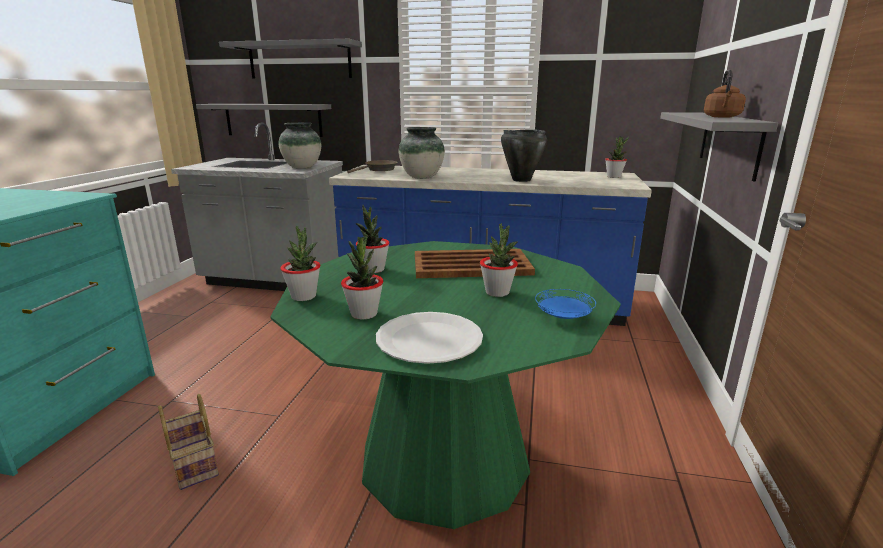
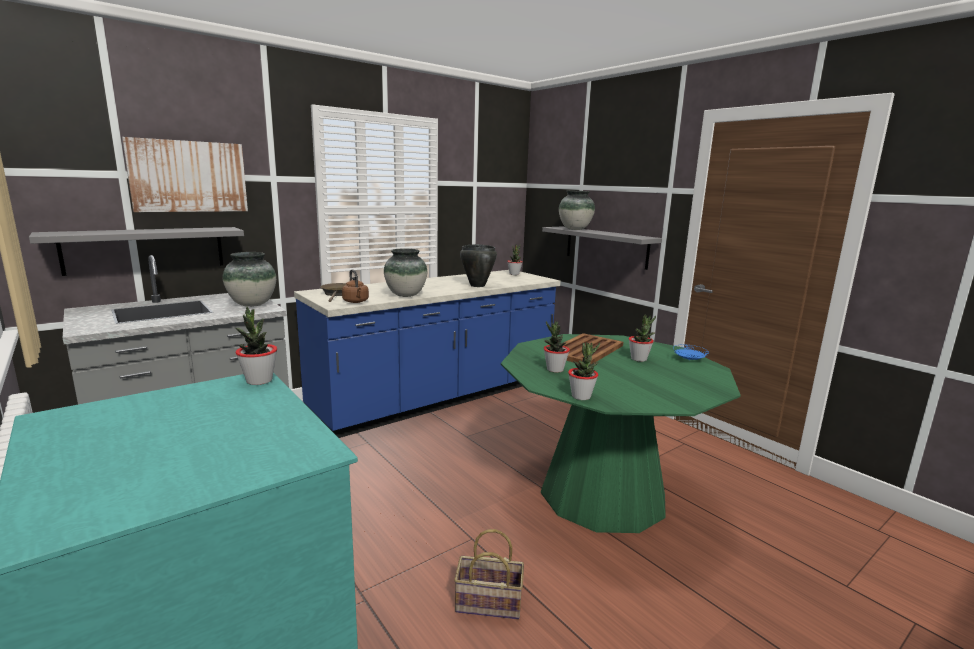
camera: 50 degrees left, 5 degrees down
grey shelf [219,39,362,79] -> picture [122,137,248,212]
potted plant [341,232,383,320] -> potted plant moved to [235,307,277,385]
white plate [376,312,483,364] -> none
brown kettle [704,70,746,118] -> brown kettle moved to [342,269,369,303]
none -> vase [559,190,595,230]

